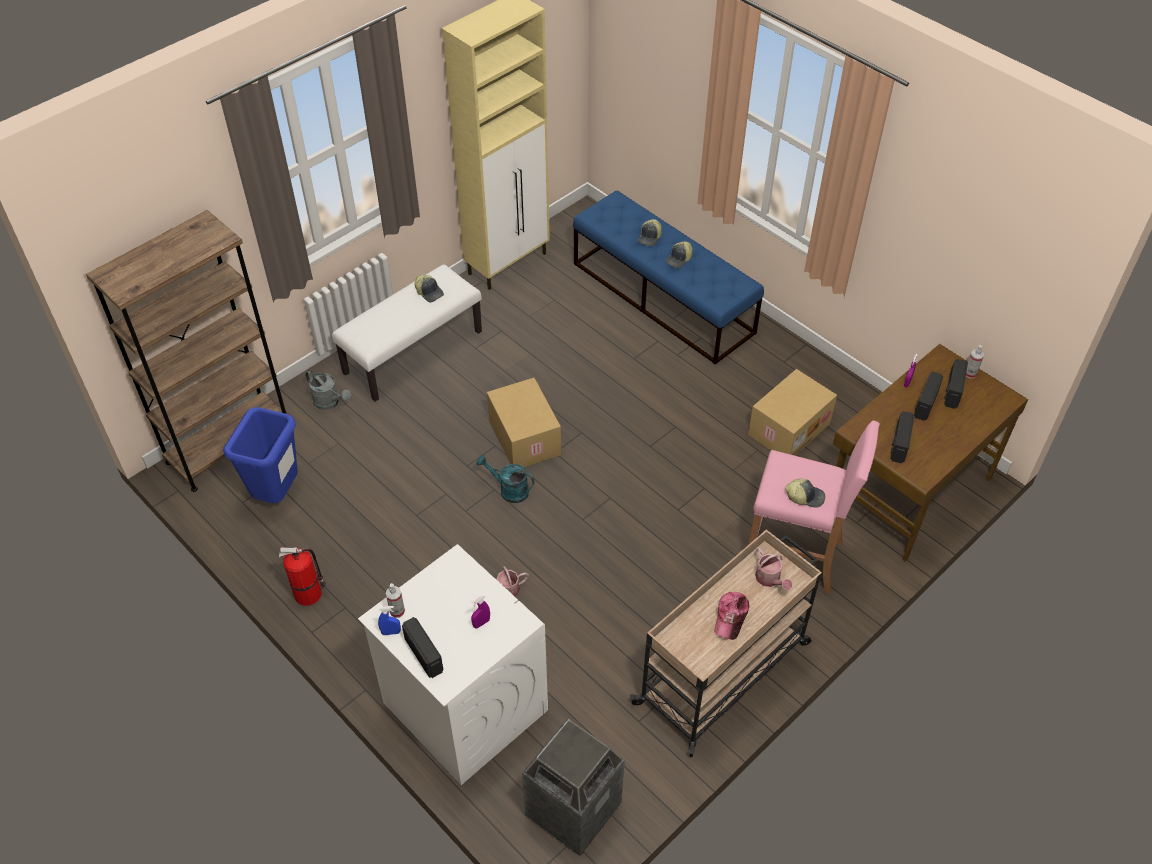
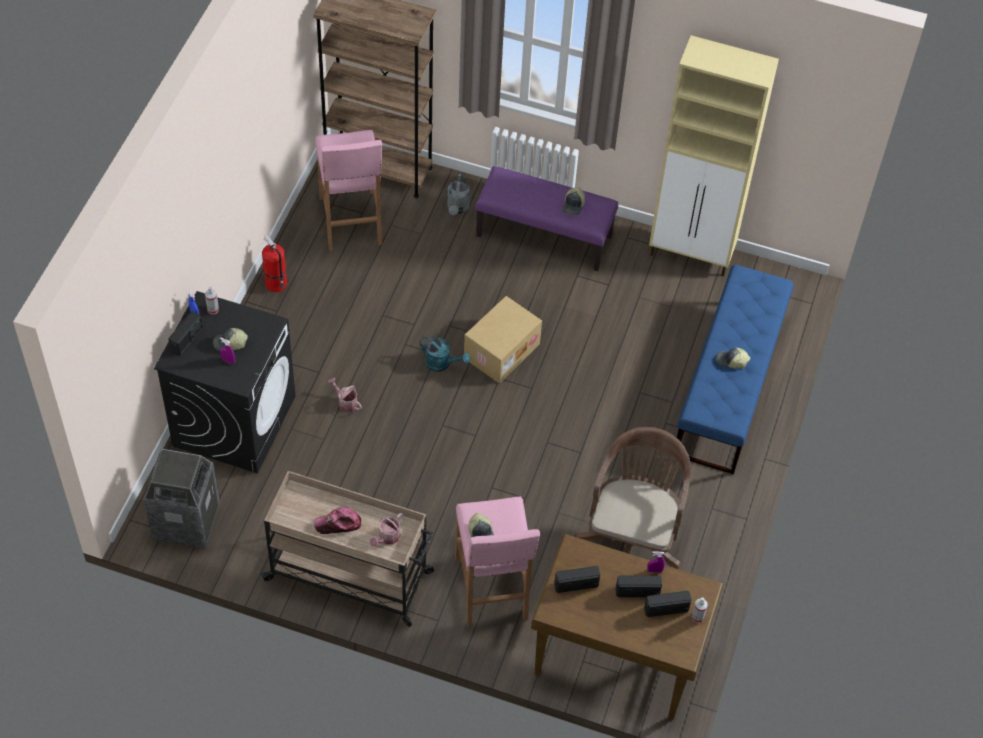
camera: 60 degrees right, 5 degrees up
blue trash can [223,407,298,503] -> pink stool [315,130,382,251]
white bench [332,264,482,401] -> purple bench [475,166,618,271]
white washing machine [358,544,548,785] -> black washing machine [154,291,296,473]
turquoise watering can [476,455,534,503] -> turquoise watering can turned 120 degrees clockwise [419,337,470,372]
cap [638,219,662,246] -> cap moved to [213,328,248,351]
cardboard box [748,369,837,456] -> brown office chair [575,427,691,569]

